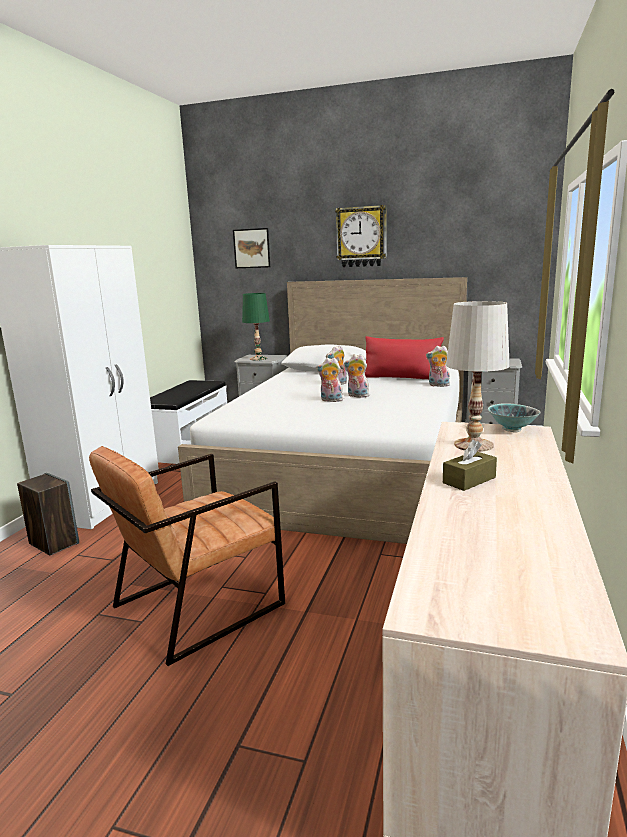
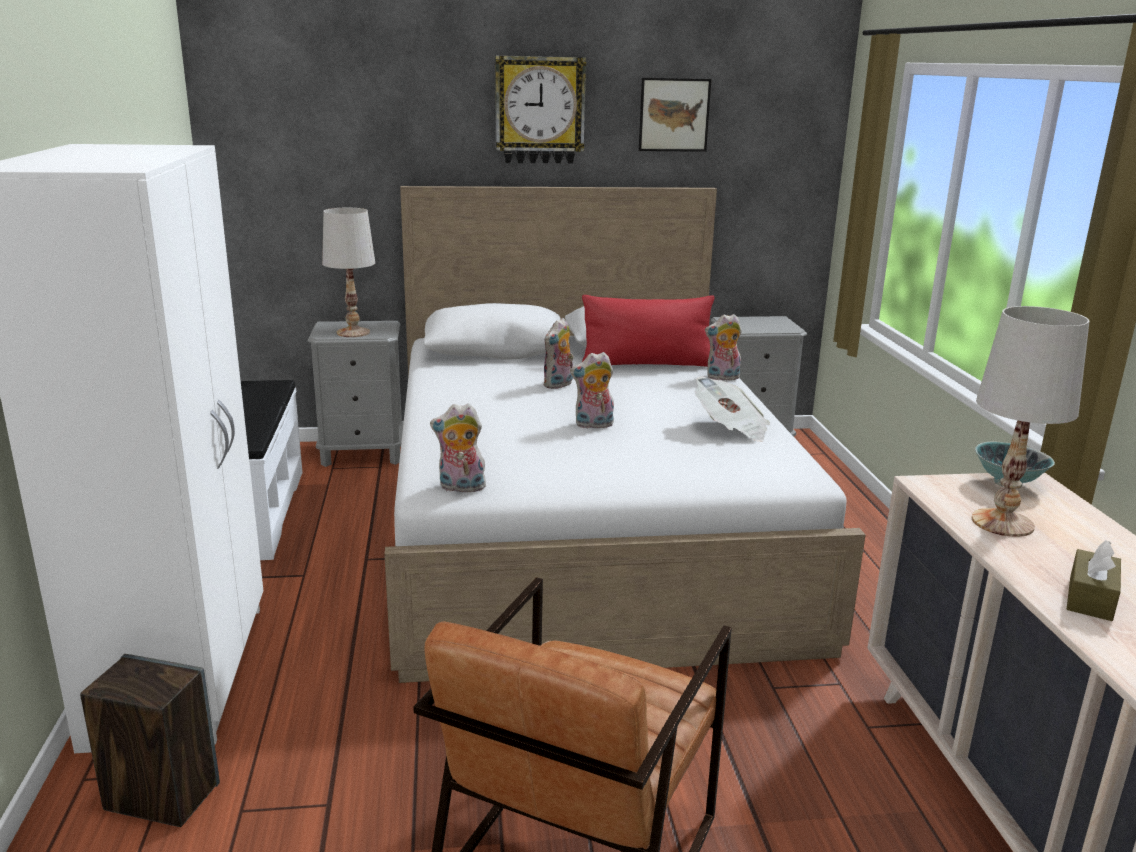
camera: 25 degrees left, 5 degrees up
picture [233,228,270,268] -> picture moved to [639,78,711,152]
green table lamp [242,293,270,361] -> white table lamp [322,208,375,337]
plush toy [344,354,369,398] -> plush toy moved to [430,403,486,492]
none -> newspaper [695,376,770,442]

